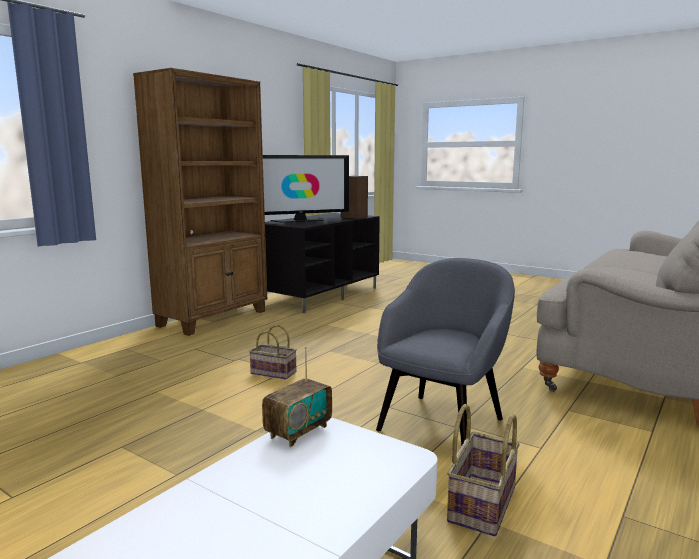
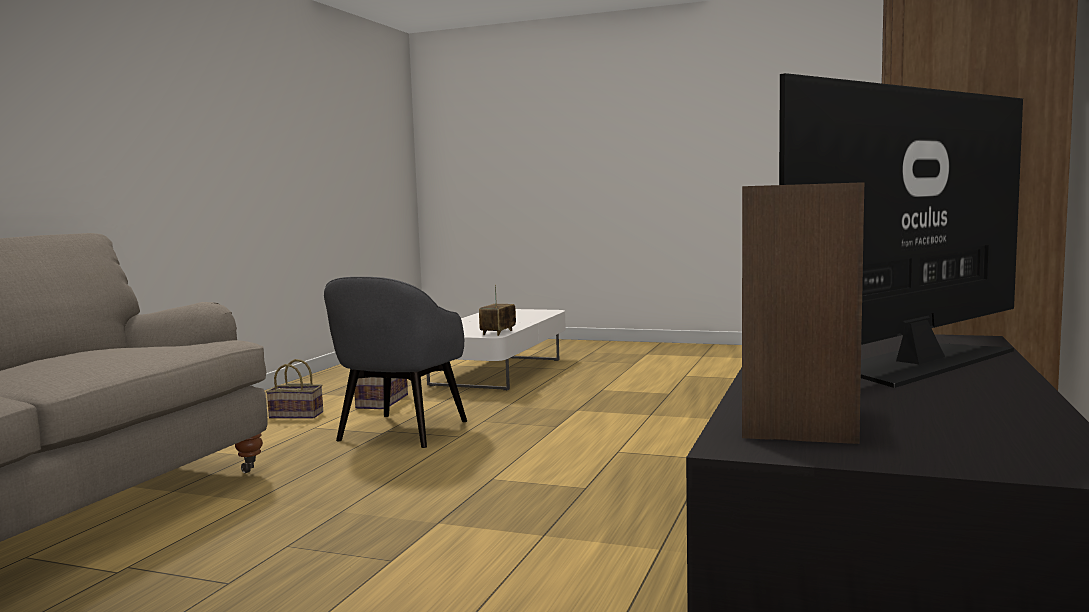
camera: 165 degrees right, 5 degrees down
basket [249,325,297,380] -> basket moved to [266,359,323,419]

